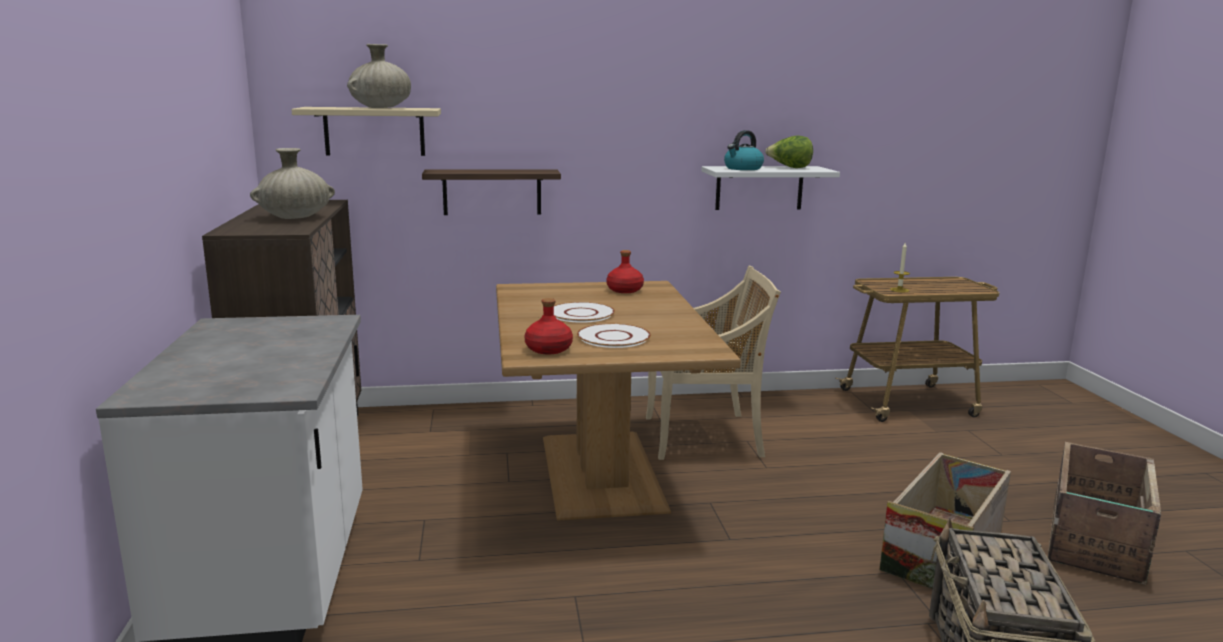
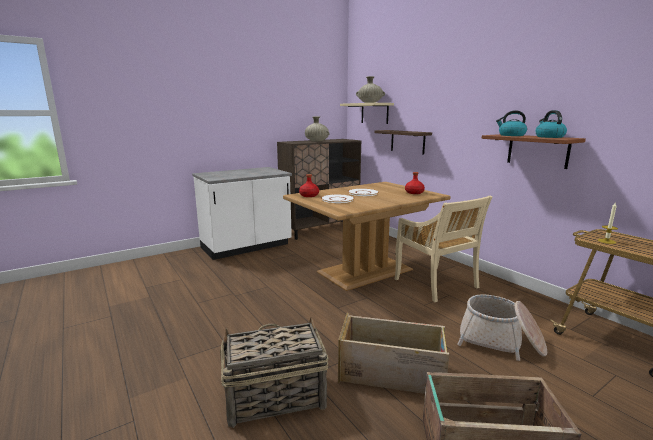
camera: 65 degrees right, 0 degrees up
white shelf [701,166,840,210] -> brown shelf [482,134,586,169]
lettuce [765,136,813,168] -> kettle [536,110,567,138]
none -> basket [457,295,547,361]

